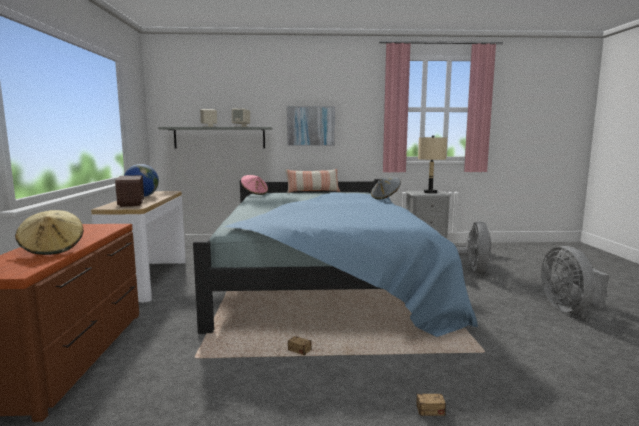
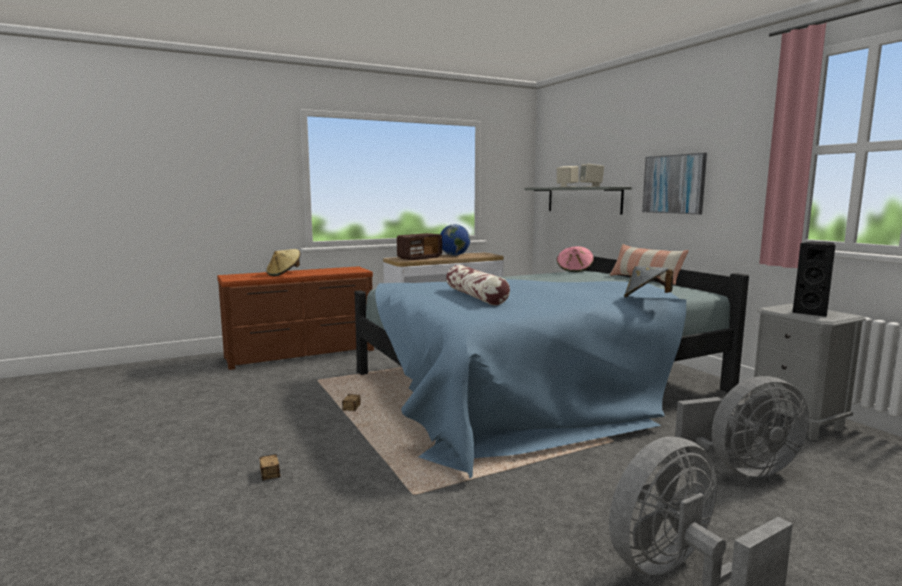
camera: 65 degrees right, 0 degrees up
beige table lamp [418,135,447,193] -> black speaker [792,242,836,317]
none -> pillow [446,265,510,305]

